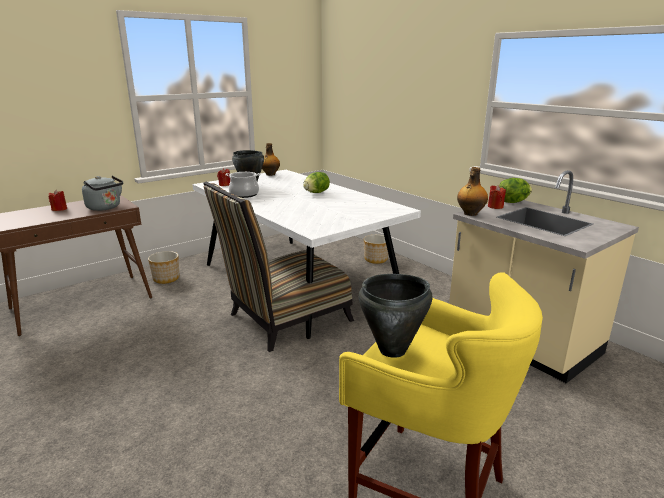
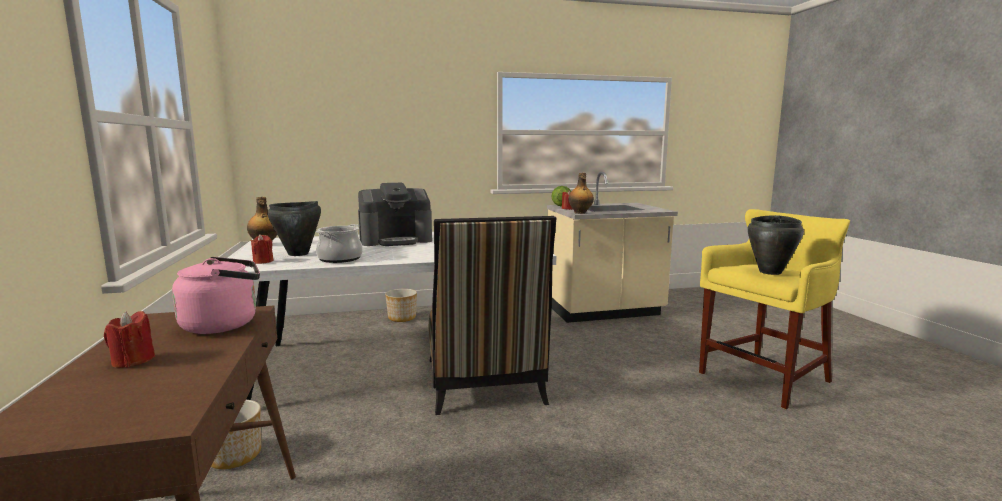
camera: 65 degrees left, 10 degrees down
grey kettle [82,176,123,211] -> pink kettle [172,257,260,334]
lettuce [303,172,330,193] -> coffee machine [358,183,432,246]

